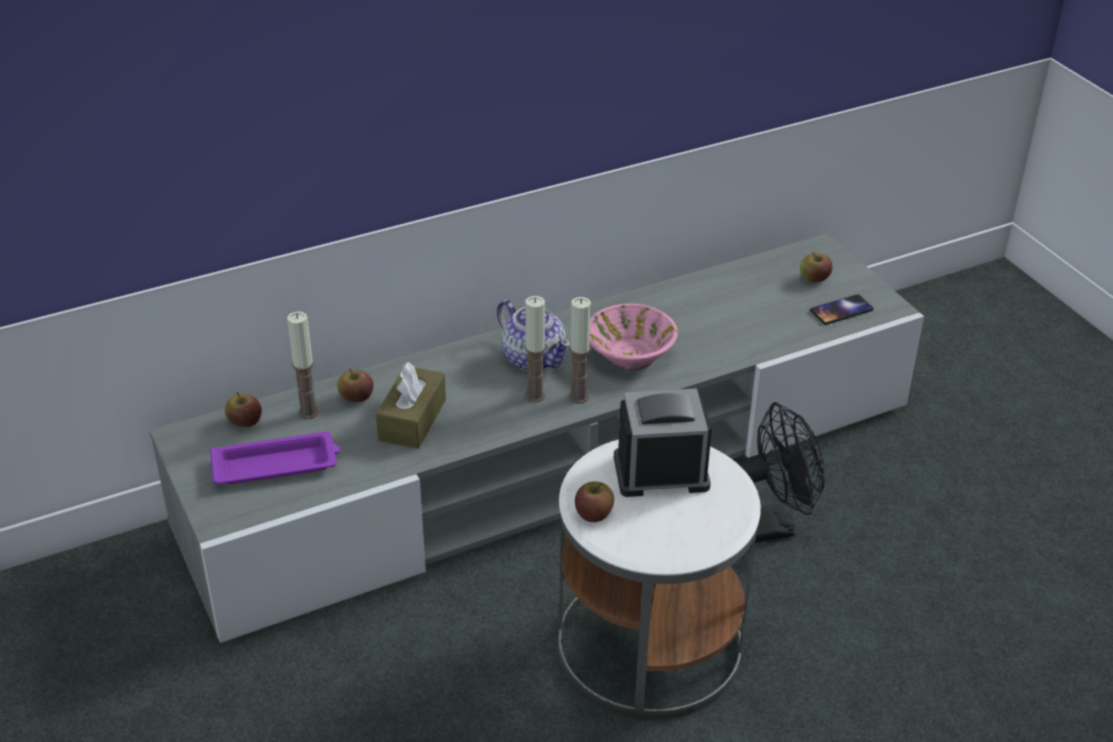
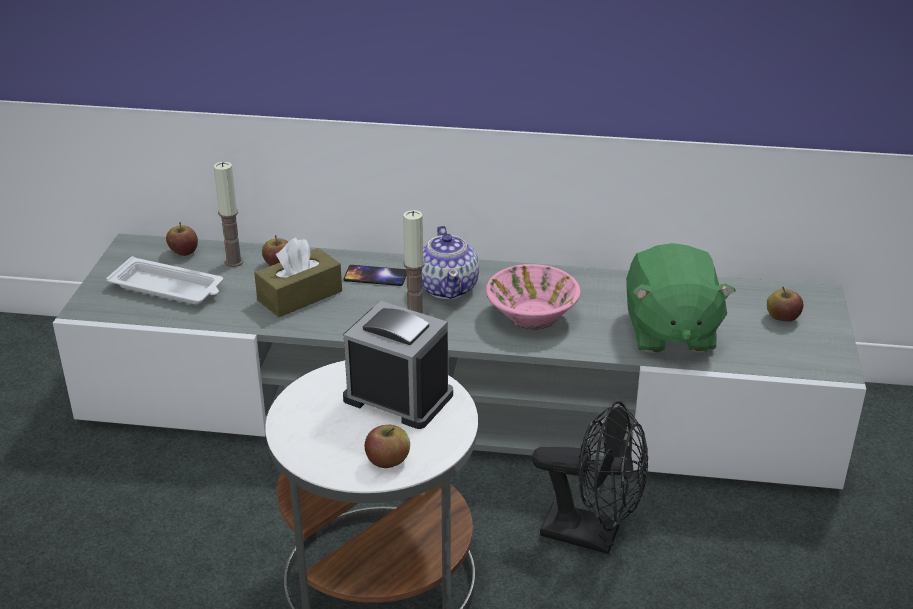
camera: 35 degrees right, 5 degrees down
purple tray [210,432,340,484] -> white tray [106,256,223,305]
candle [569,297,591,403] -> none
apple [575,482,614,522] -> apple moved to [365,425,410,468]
phone [810,294,874,325] -> phone moved to [343,265,407,286]
none -> green plush toy [626,243,736,353]

